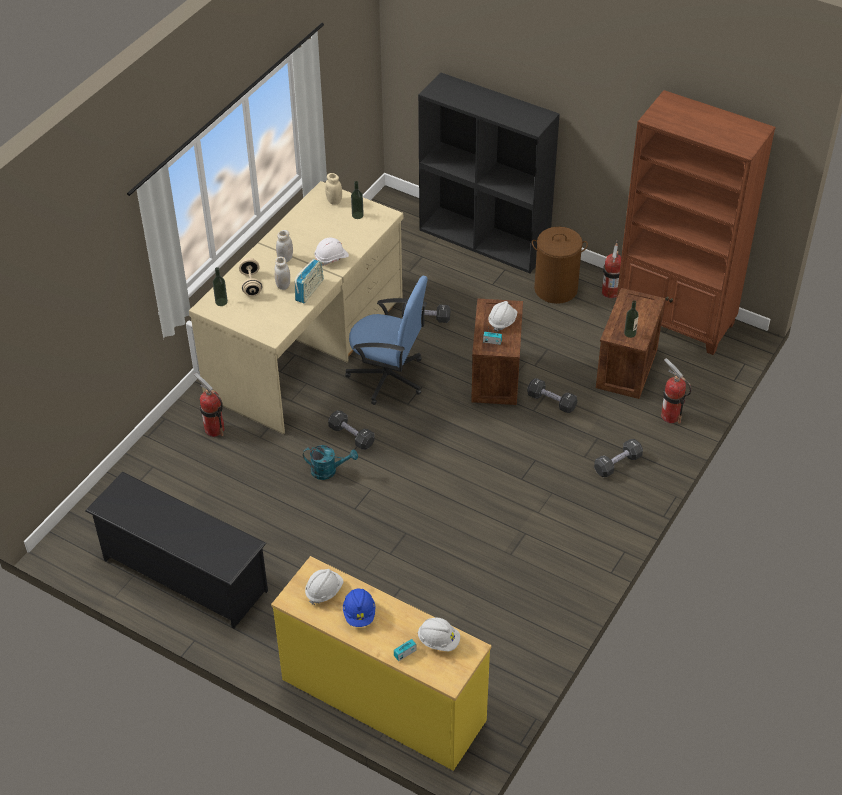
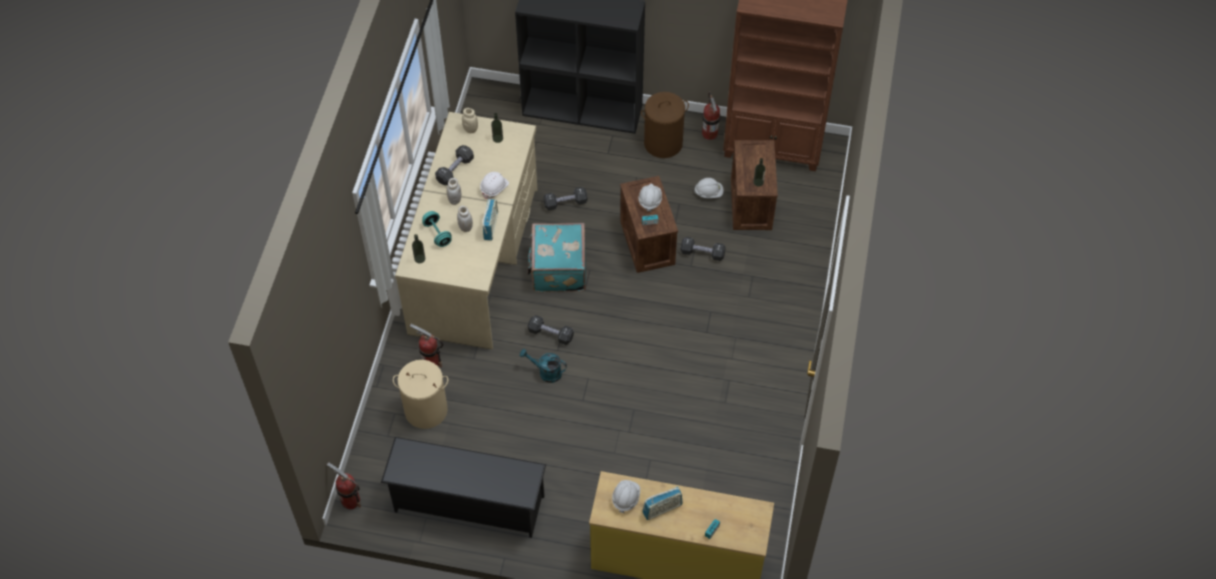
camera: 20 degrees left, 10 degrees up
beige dumbbell [239,258,262,297] -> turquoise dumbbell [422,211,452,247]
turquoise watering can [303,445,358,480] -> turquoise watering can turned 150 degrees counterclockwise [520,349,567,383]
blue hard hat [343,588,376,627] -> radio [642,487,683,520]
blue office chair [345,276,427,405] -> turquoise suitcase [527,223,586,292]
white hard hat [417,618,460,651] -> white hard hat moved to [694,178,724,198]
black dumbbell [594,439,643,477] -> black dumbbell moved to [435,145,474,185]
fire extinguisher [661,358,692,424] -> fire extinguisher moved to [327,462,361,510]
none -> beige laundry basket [393,360,448,429]

